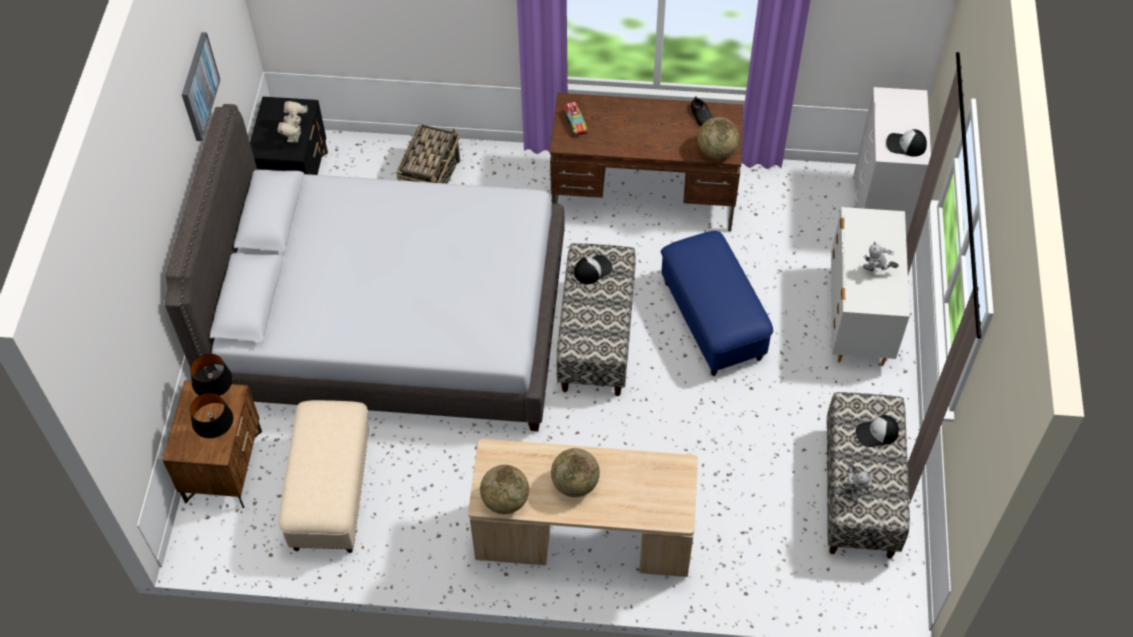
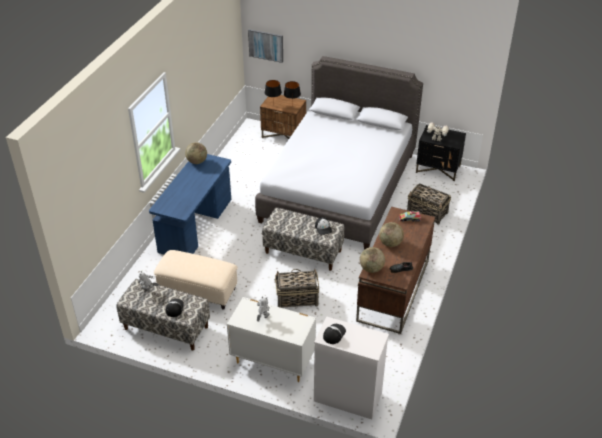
camera: 105 degrees right, 15 degrees down
picture [182,32,220,141] -> picture moved to [248,29,283,63]
beige ottoman [278,400,369,553] -> beige ottoman moved to [154,250,238,310]
beige desk [468,439,698,577] -> blue desk [149,154,231,254]
globe [551,448,600,497] -> globe moved to [379,222,404,247]
blue ottoman [661,231,773,376] -> basket [275,269,319,308]

